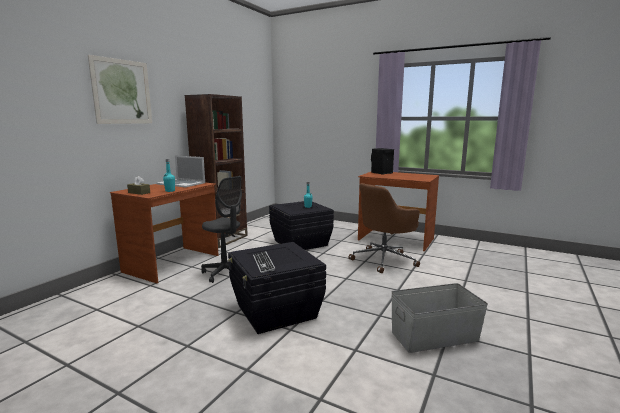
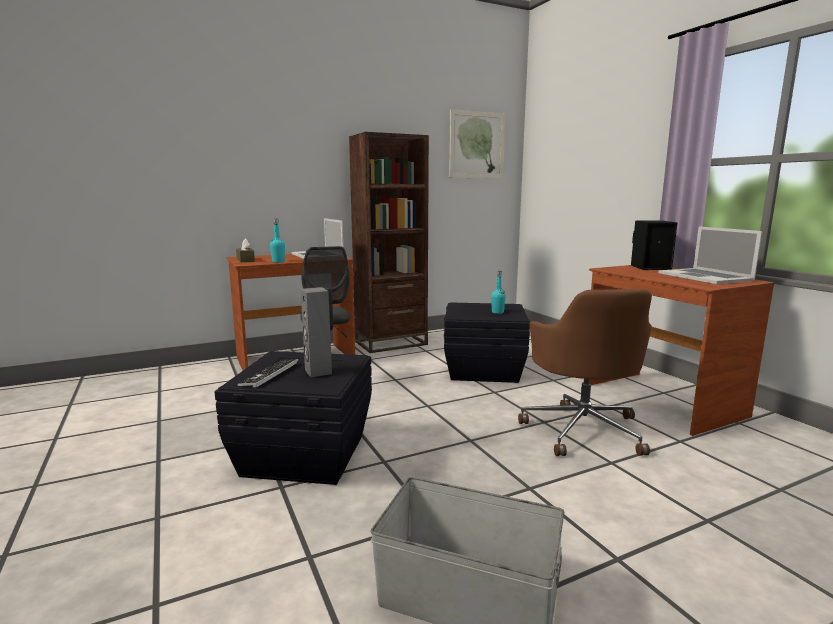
camera: 35 degrees right, 0 degrees up
picture [88,55,152,124] -> picture moved to [449,109,505,179]
brown office chair [349,183,420,273] -> brown office chair turned 90 degrees counterclockwise [518,289,652,456]
none -> grey speaker [301,287,332,377]
none -> laptop [658,226,762,284]

